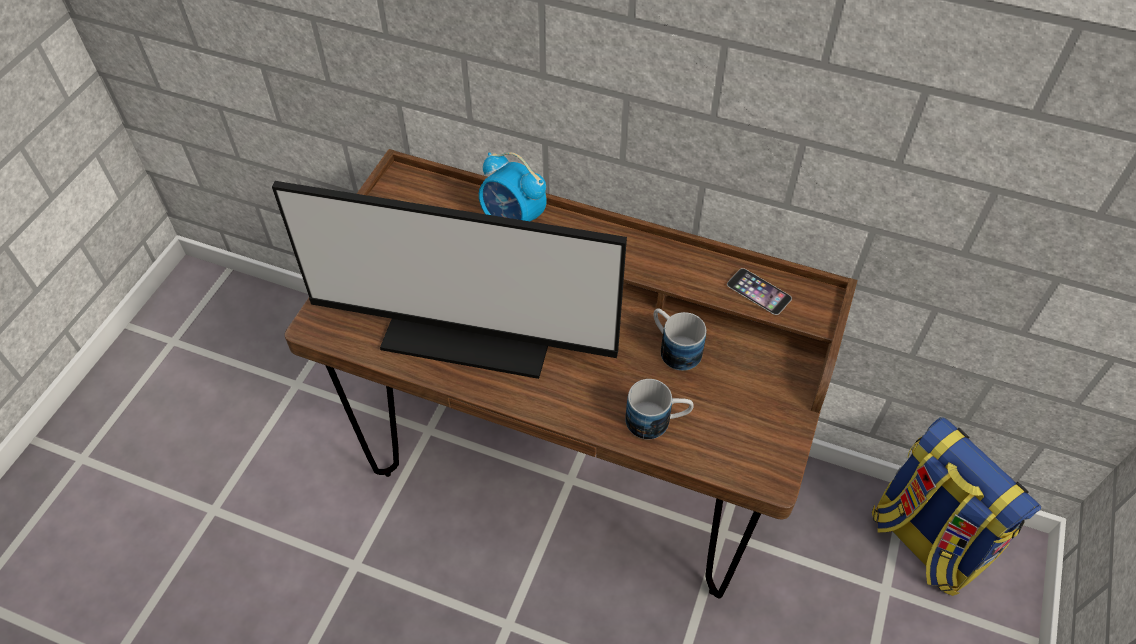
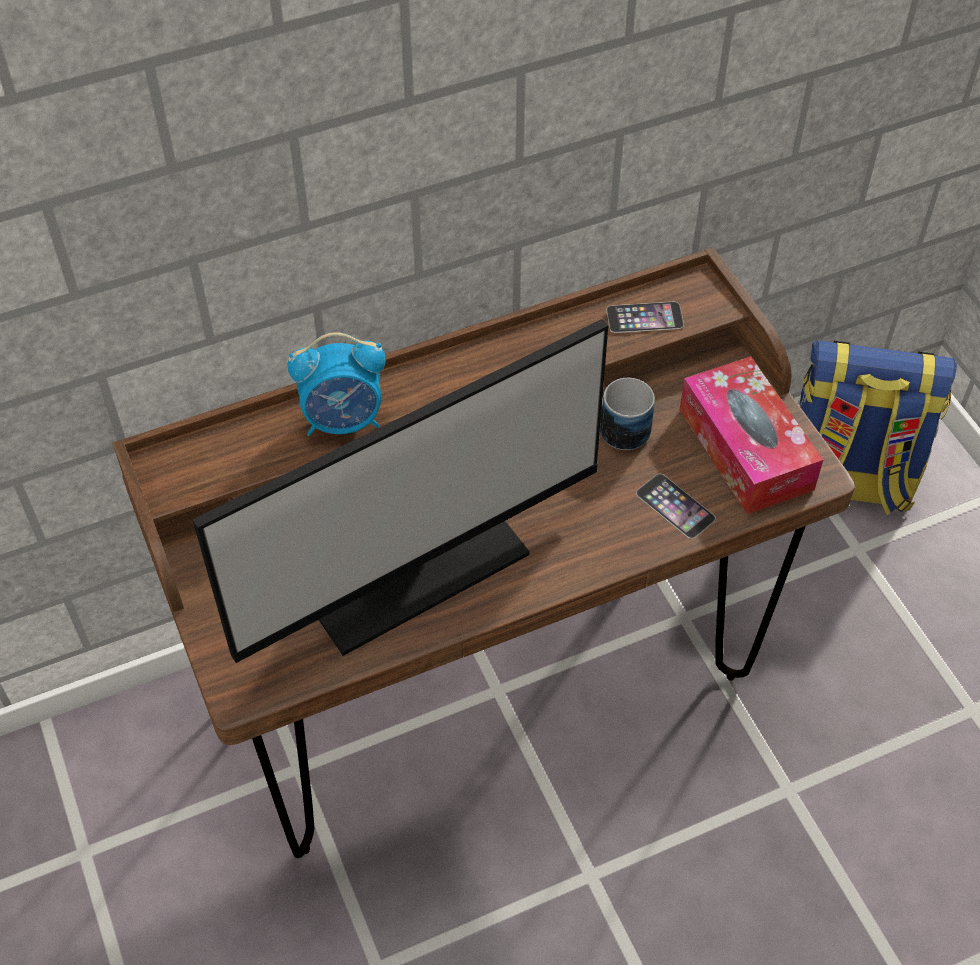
camera: 45 degrees left, 0 degrees up
mug [625,379,694,440] -> phone [636,474,716,539]
none -> tissue box [679,356,823,514]

